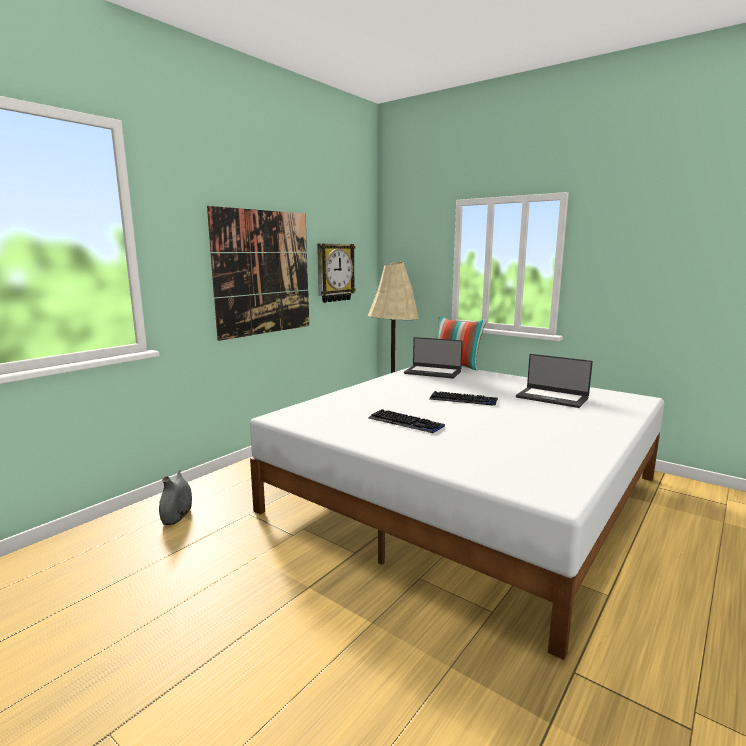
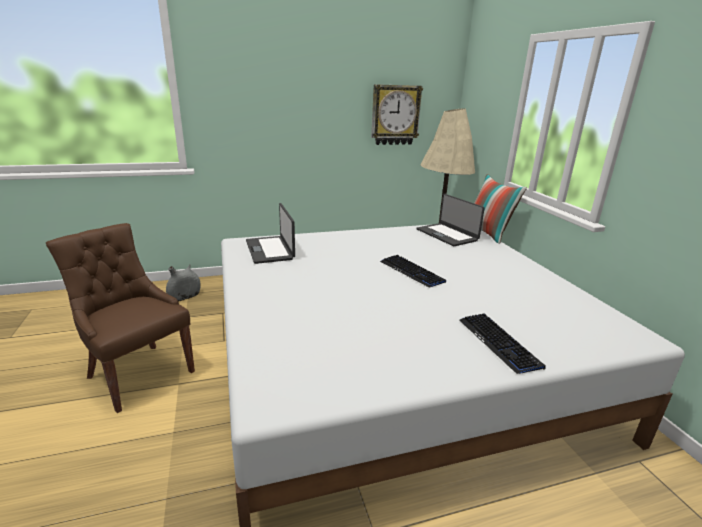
camera: 35 degrees right, 10 degrees up
picture [207,206,309,341] -> none
keyboard [368,409,445,433] -> keyboard moved to [459,313,546,374]
laptop [516,354,593,408] -> laptop moved to [246,203,295,264]
none -> brown chair [46,223,195,413]

